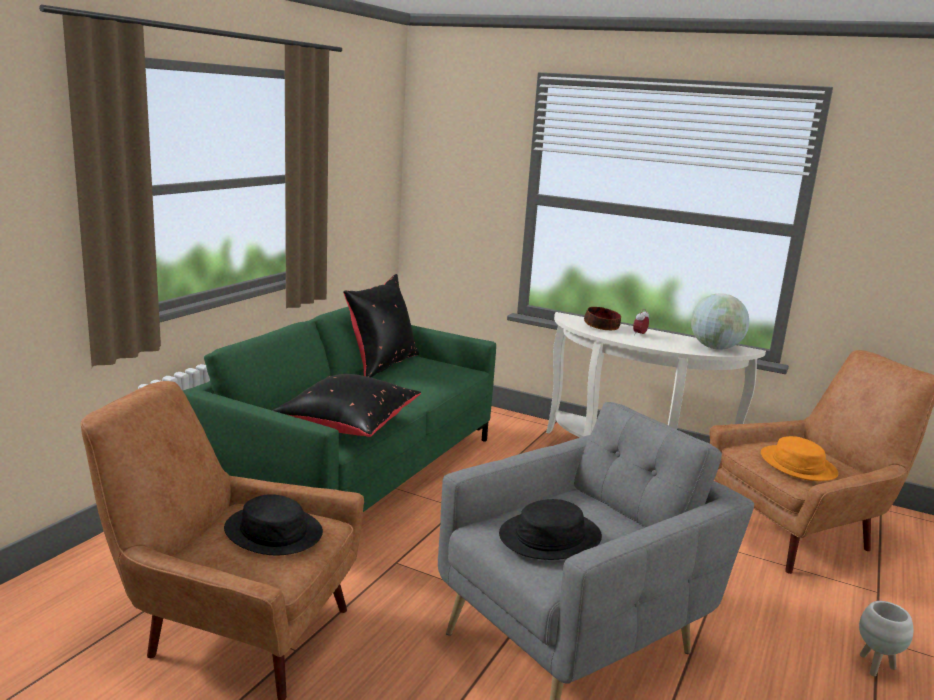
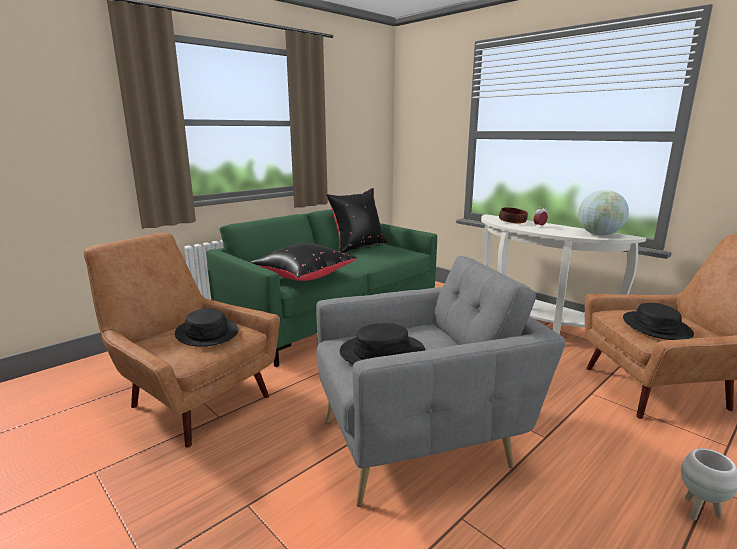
camera: 20 degrees right, 0 degrees up
orange hat [761,436,838,481] -> black hat [623,303,694,340]

